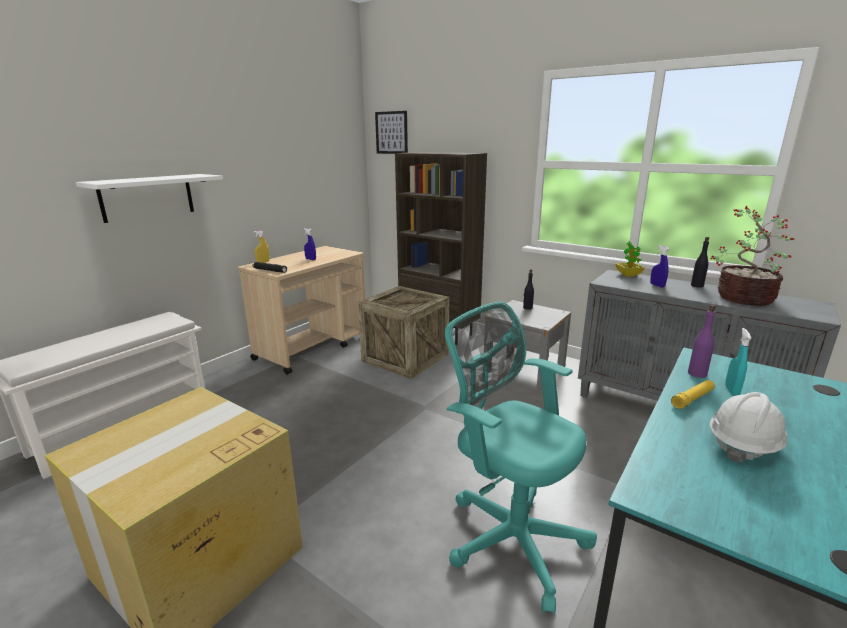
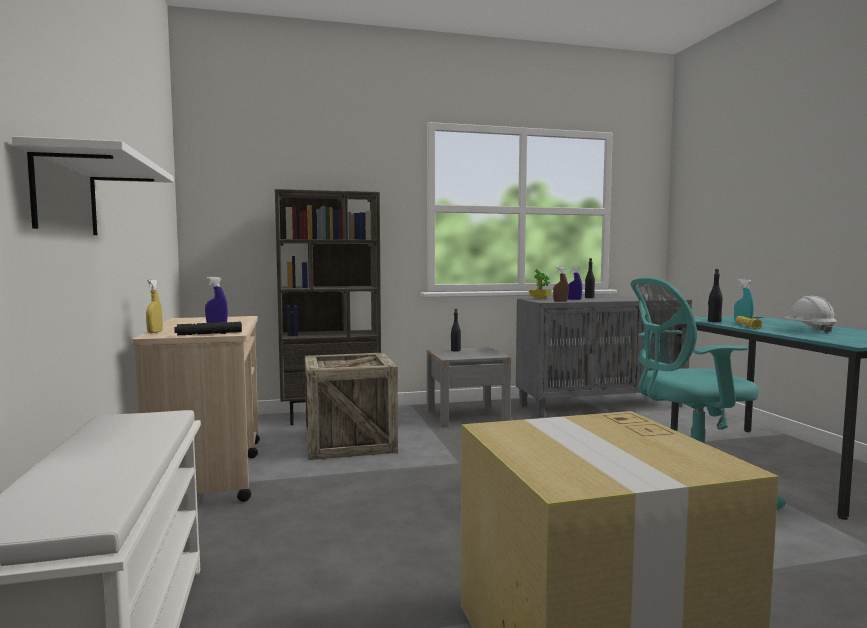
camera: 50 degrees left, 15 degrees down
picture [375,111,408,154] -> none
purple bottle [688,305,716,378] -> black bottle [708,269,722,322]
potted plant [710,206,794,306] -> none
none -> brown spray bottle [553,266,569,302]

